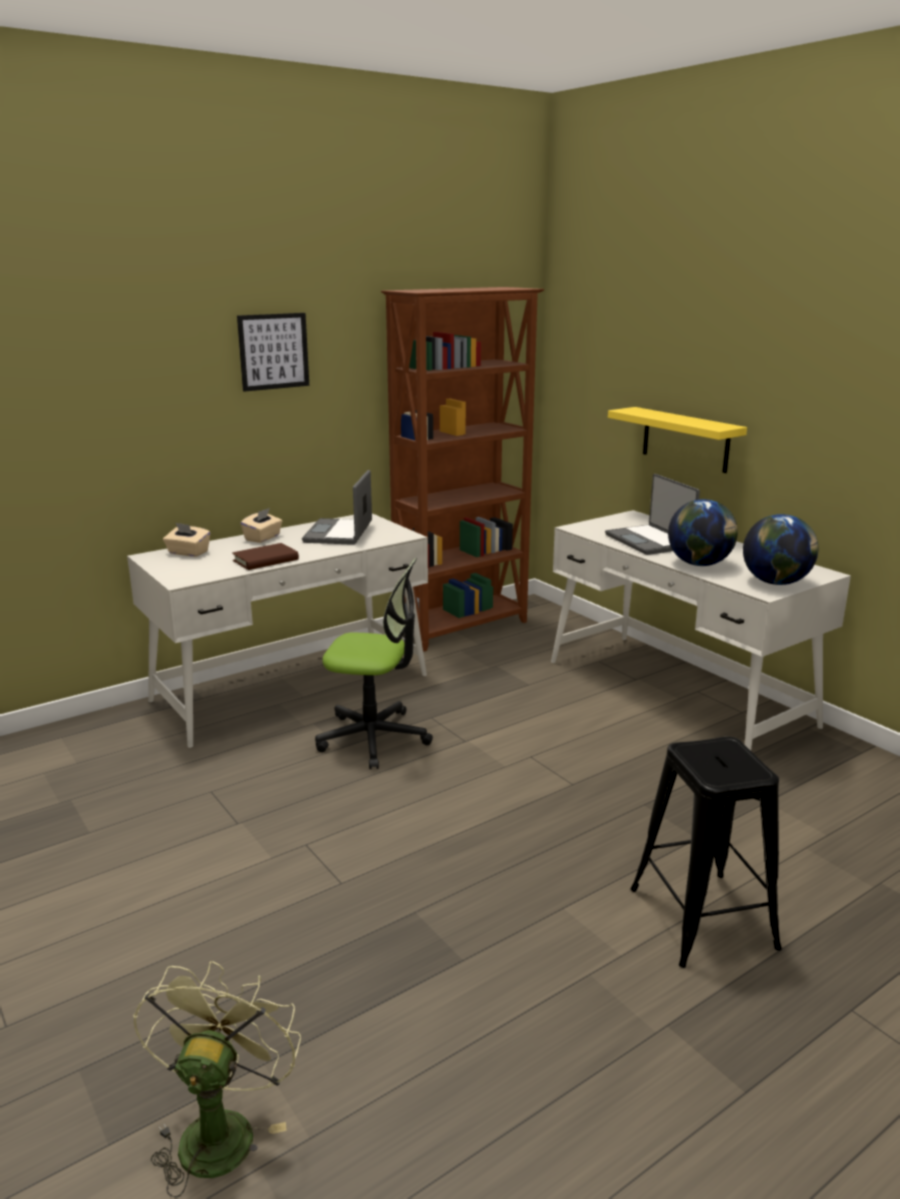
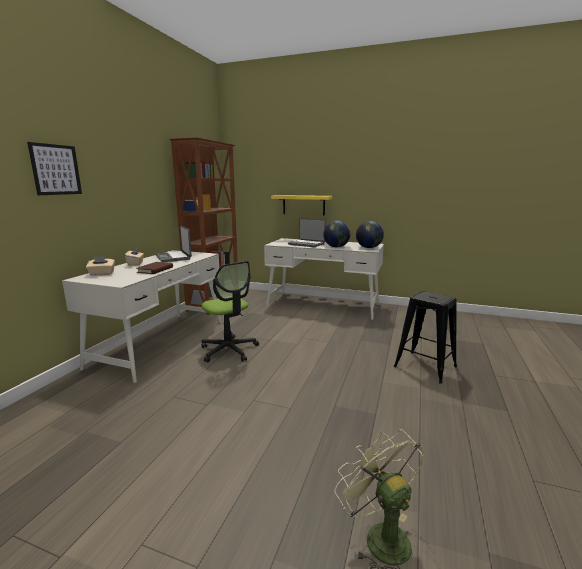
camera: 35 degrees left, 5 degrees down
picture [237,313,309,392] -> picture moved to [27,142,82,195]
office chair [315,558,433,769] -> office chair turned 75 degrees clockwise [201,261,259,362]

